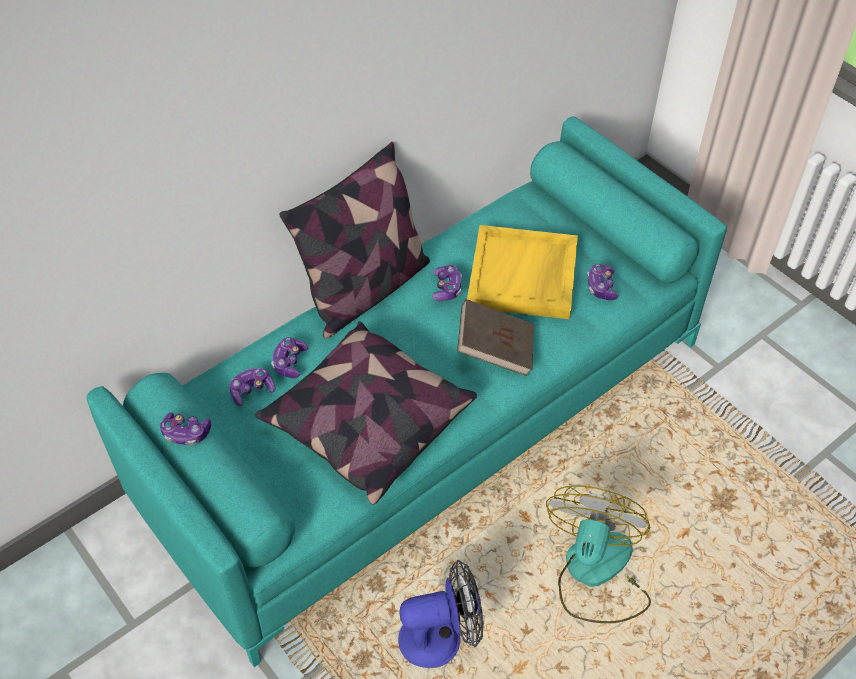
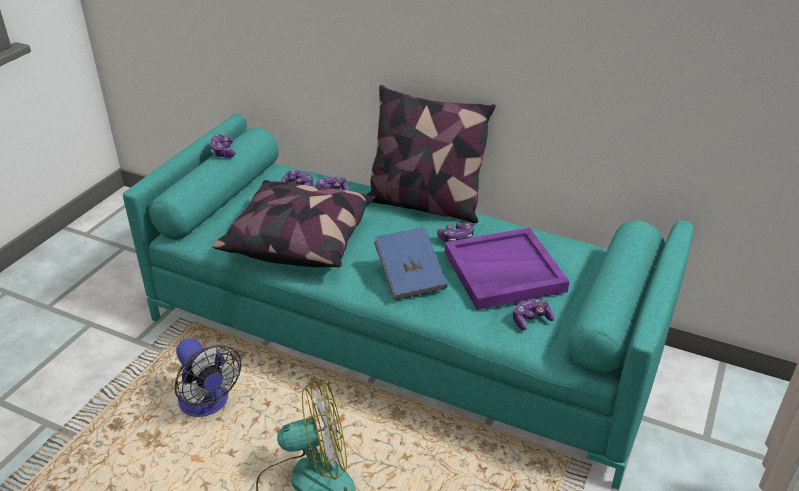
camera: 65 degrees right, 15 degrees down
brown book [457,299,534,376] -> blue book [374,227,447,301]
yellow tray [467,225,578,319] -> purple tray [445,228,569,310]

